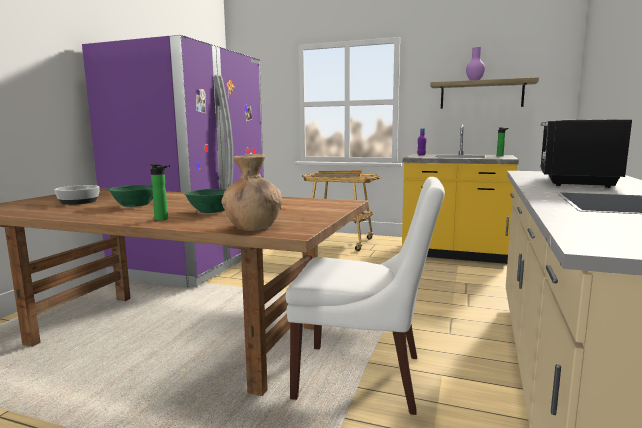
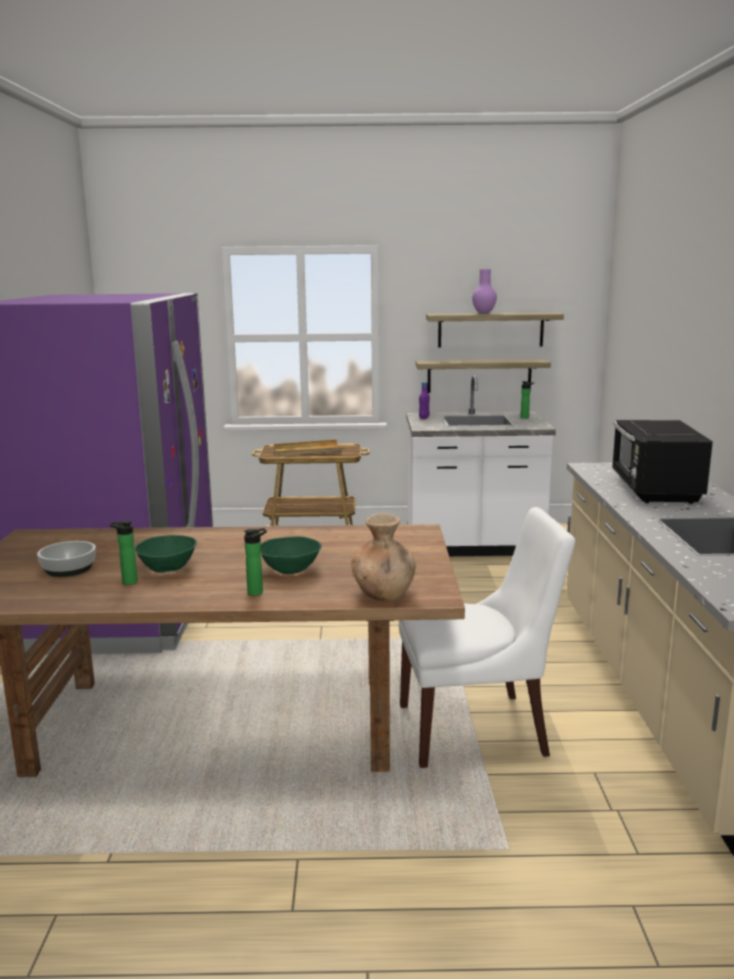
camera: 20 degrees left, 5 degrees up
yellow counter [402,124,519,264] -> white counter [406,375,556,556]
none -> bottle [110,520,138,585]
none -> shelf [416,359,551,393]

